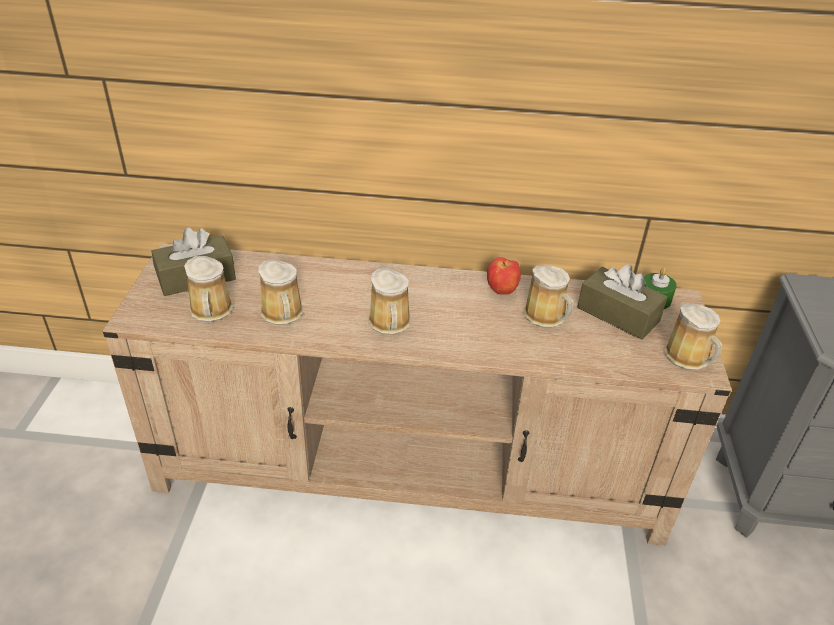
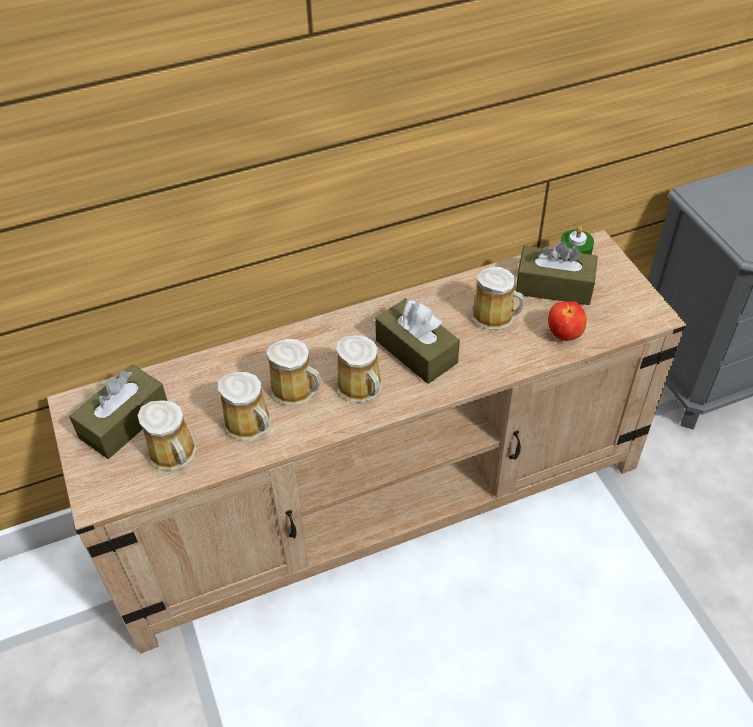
camera: 25 degrees left, 10 degrees up
apple [487,257,521,295] -> apple moved to [548,301,587,341]
mug [664,304,722,370] -> mug moved to [266,339,321,405]
none -> brown tissue box [375,298,460,384]

